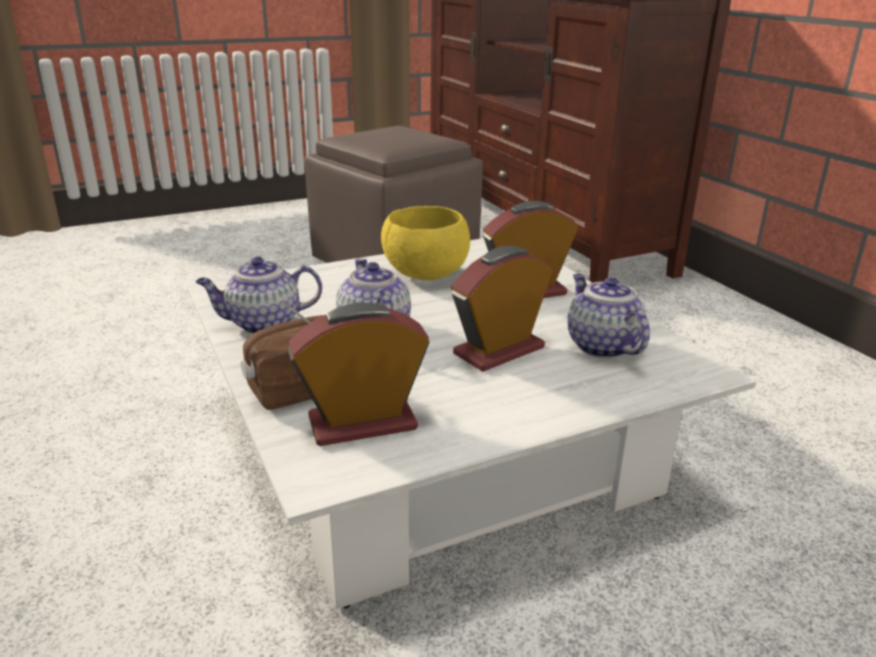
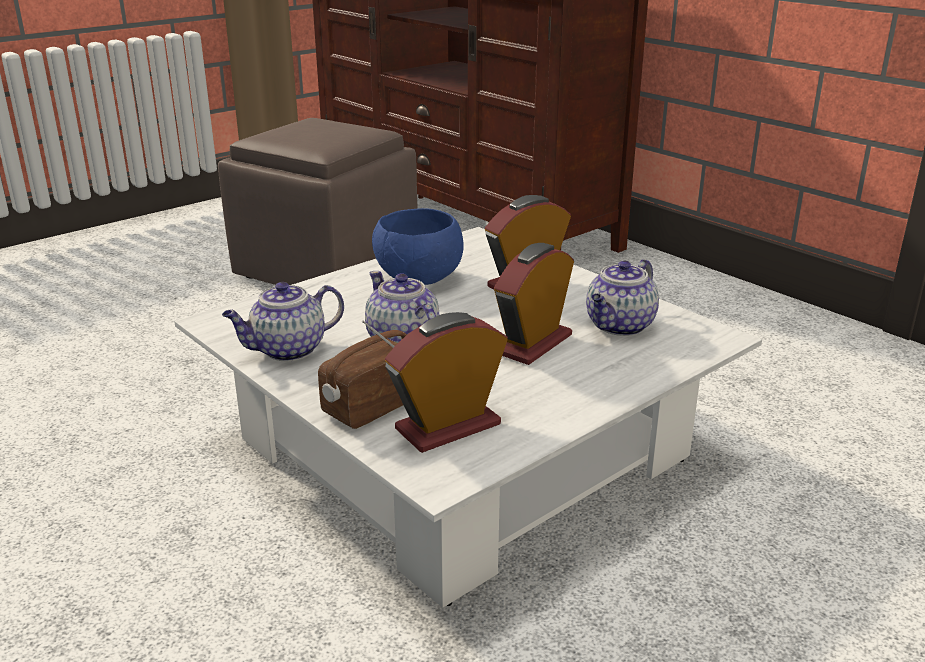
camera: 15 degrees left, 0 degrees up
yellow bowl [381,206,470,280] -> blue bowl [372,208,464,285]
teapot [567,274,650,358] -> teapot turned 105 degrees counterclockwise [586,259,659,336]

